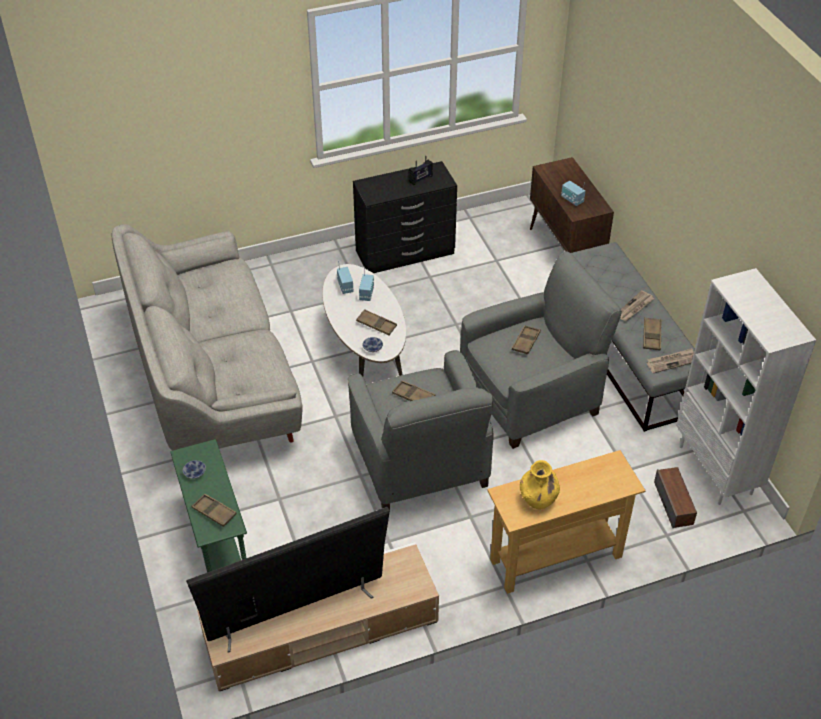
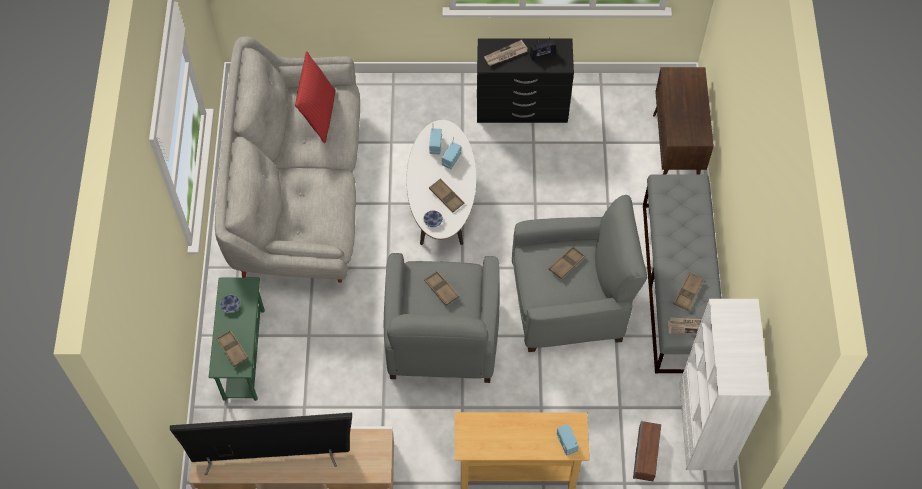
camera: 20 degrees right, 15 degrees up
yellow vase [520,460,560,510] -> none
radio [561,181,585,206] -> radio moved to [557,424,579,456]
newspaper [620,290,654,321] -> newspaper moved to [484,40,528,66]
none -> red pillow [295,51,336,143]

